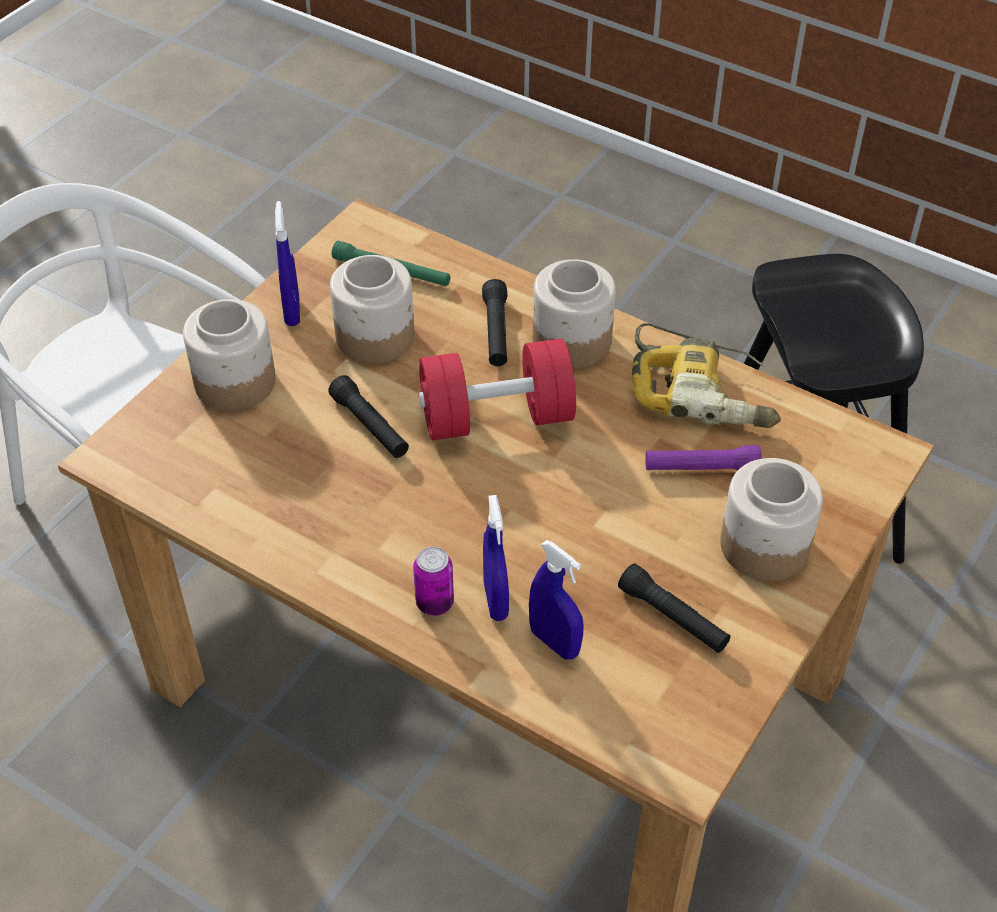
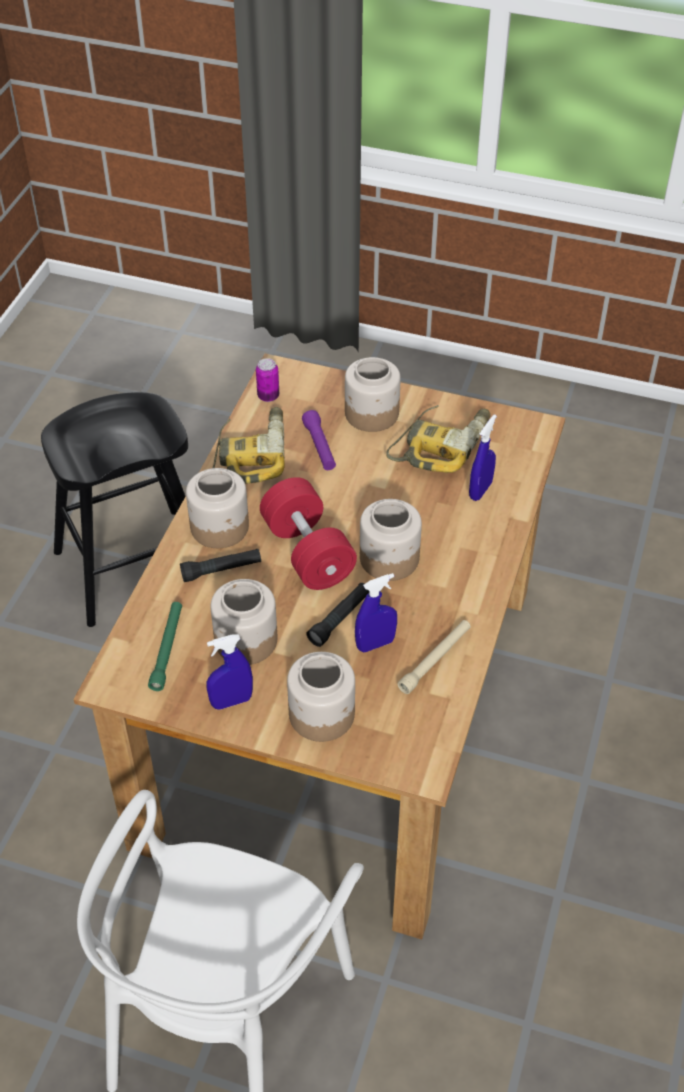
camera: 105 degrees left, 0 degrees up
can [413,547,454,616] -> can moved to [256,358,279,402]
blue spray bottle [483,495,509,621] -> blue spray bottle moved to [355,573,397,652]
black flashlight [618,564,730,653] -> power drill [386,405,490,473]
none -> jar [360,499,422,581]
none -> beige flashlight [397,620,471,694]

